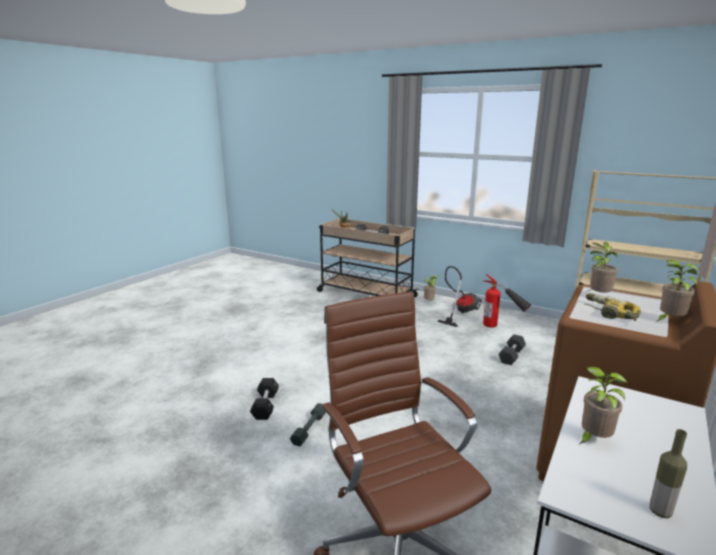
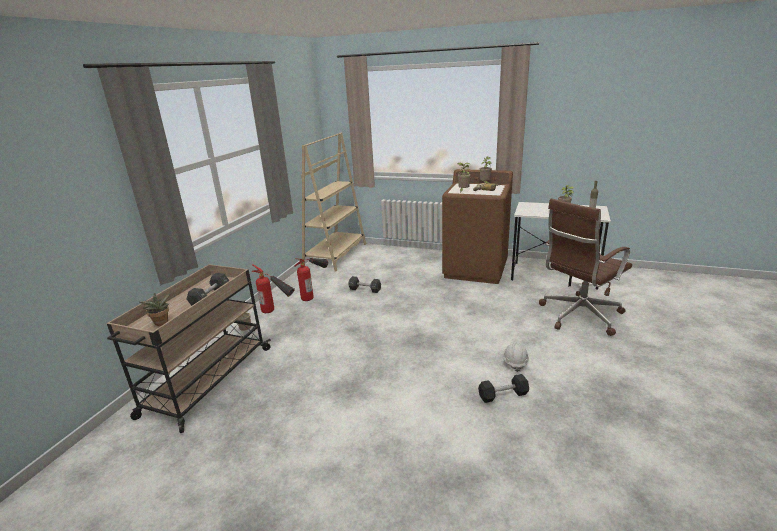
camera: 100 degrees left, 5 degrees up
grey dumbbell [290,403,326,446] -> white hard hat [503,341,529,372]
vacuum cleaner [437,266,482,327] -> fire extinguisher [252,264,295,313]

